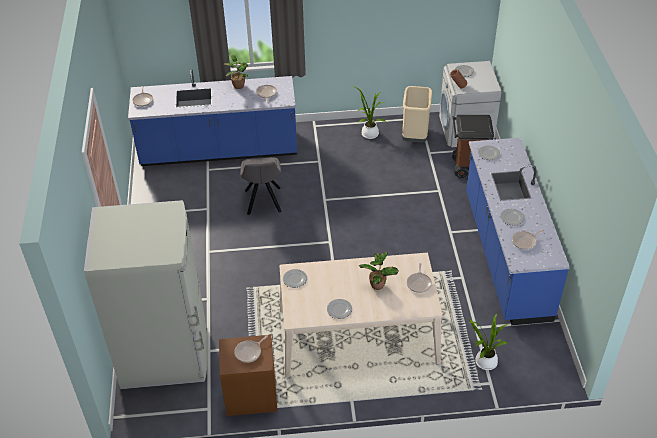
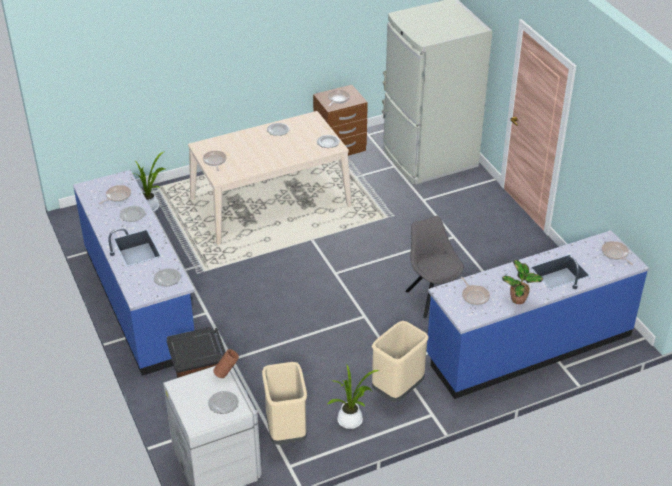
camera: 160 degrees right, 5 degrees down
potted plant [359,252,399,290] -> none
none -> beige trash can [372,321,429,402]

